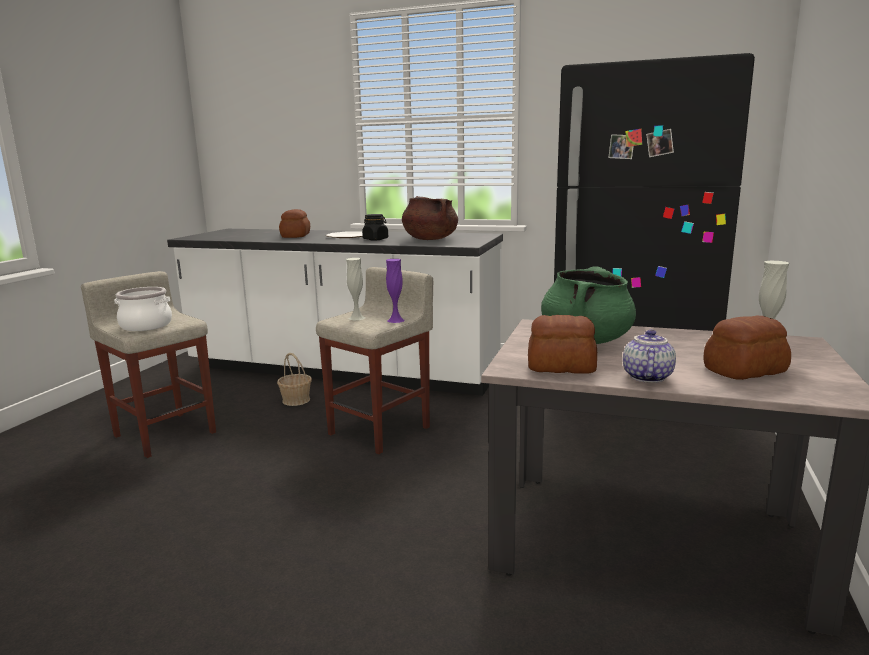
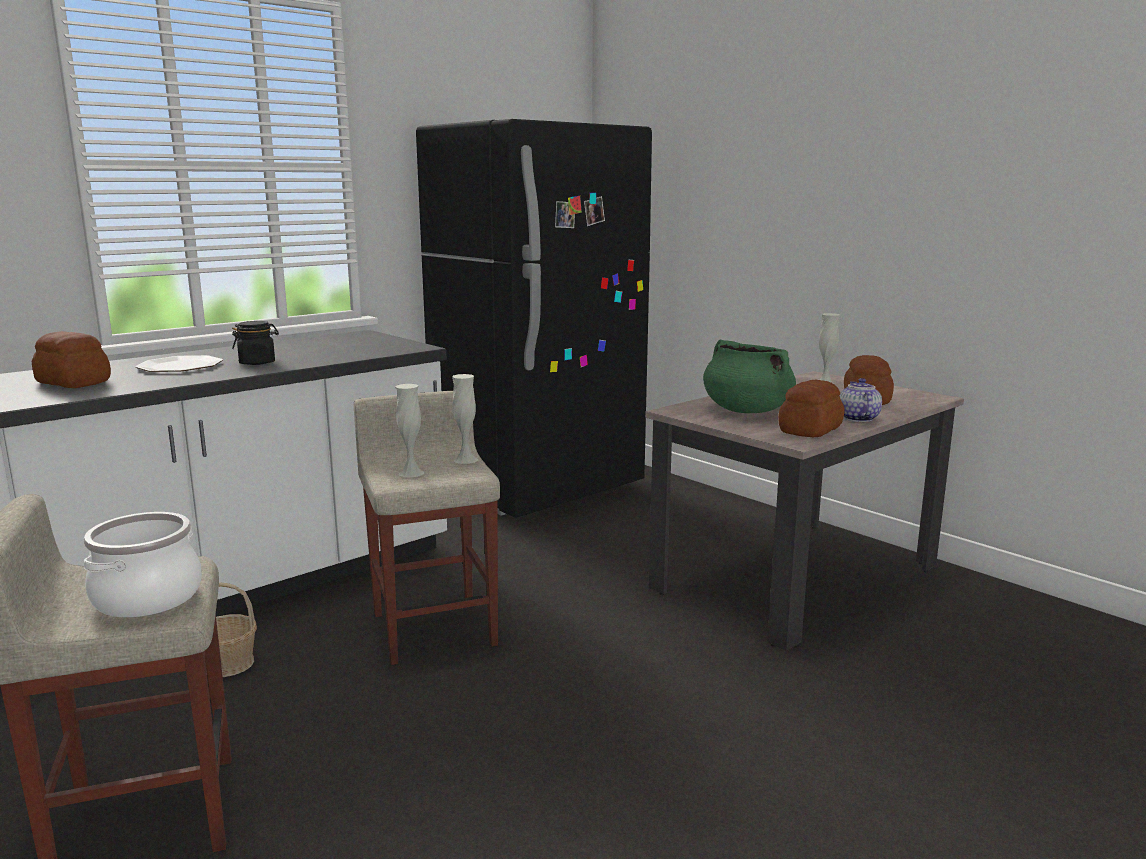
camera: 60 degrees left, 0 degrees up
purple vase [386,259,404,323] -> white vase [452,374,478,464]
brown cooking pot [402,196,458,240] -> none
teapot [623,330,676,383] -> teapot turned 45 degrees clockwise [840,378,882,422]

